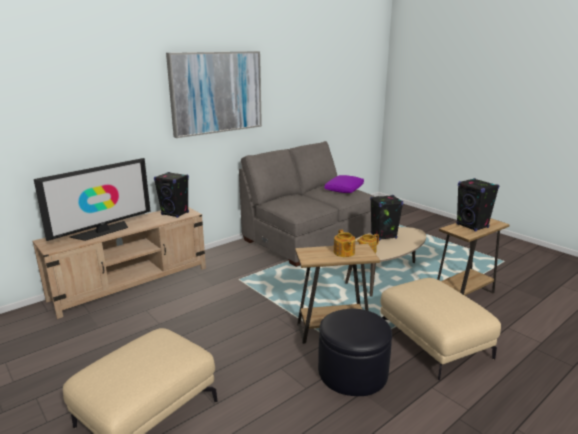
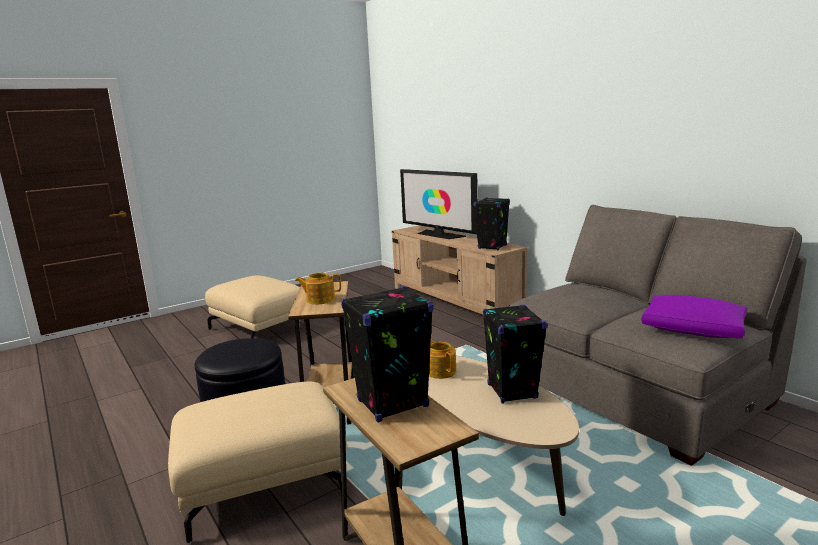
camera: 95 degrees right, 5 degrees down
picture [166,51,262,138] -> none

